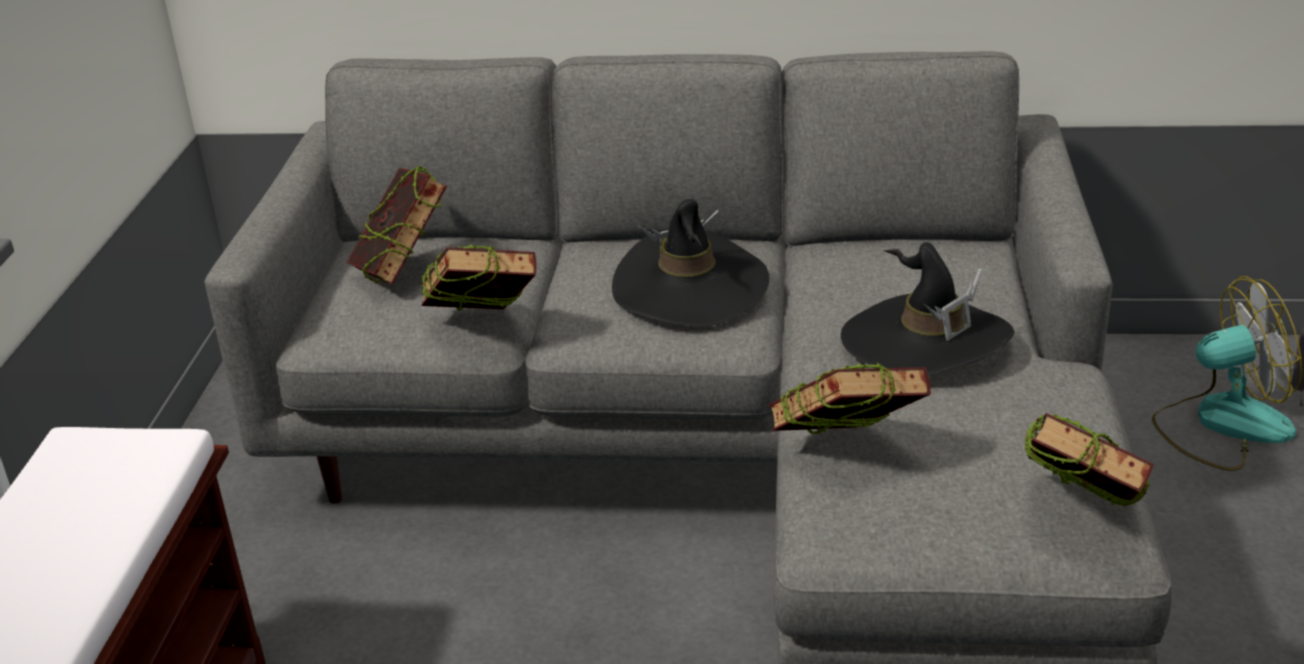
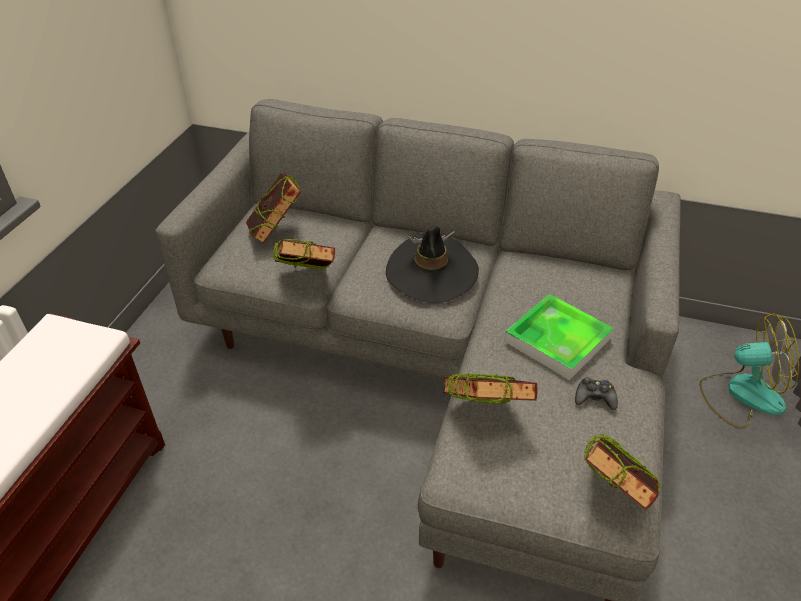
camera: 10 degrees right, 10 degrees up
black hat [841,242,1014,376] -> tray [505,294,614,380]
none -> black game controller [575,377,618,410]

